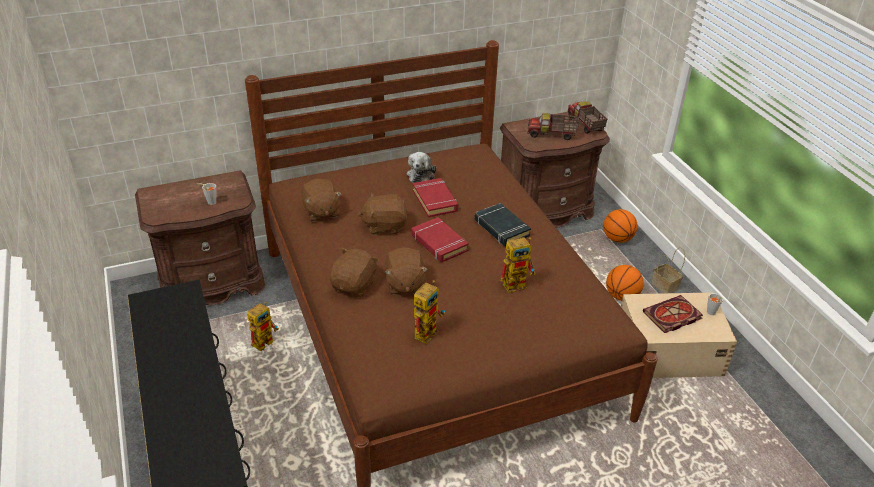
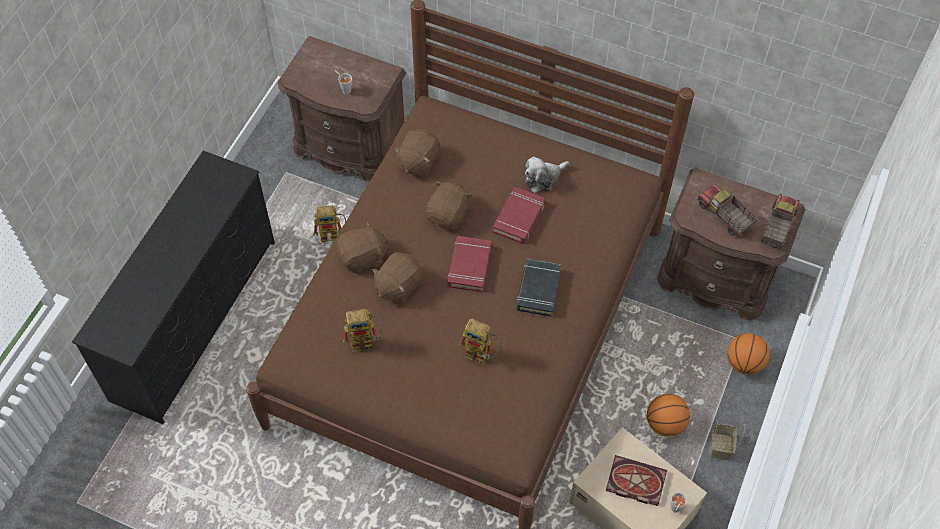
camera: 45 degrees right, 20 degrees up
brown plush toy [358,193,409,235] -> brown plush toy turned 75 degrees clockwise [425,181,472,230]

